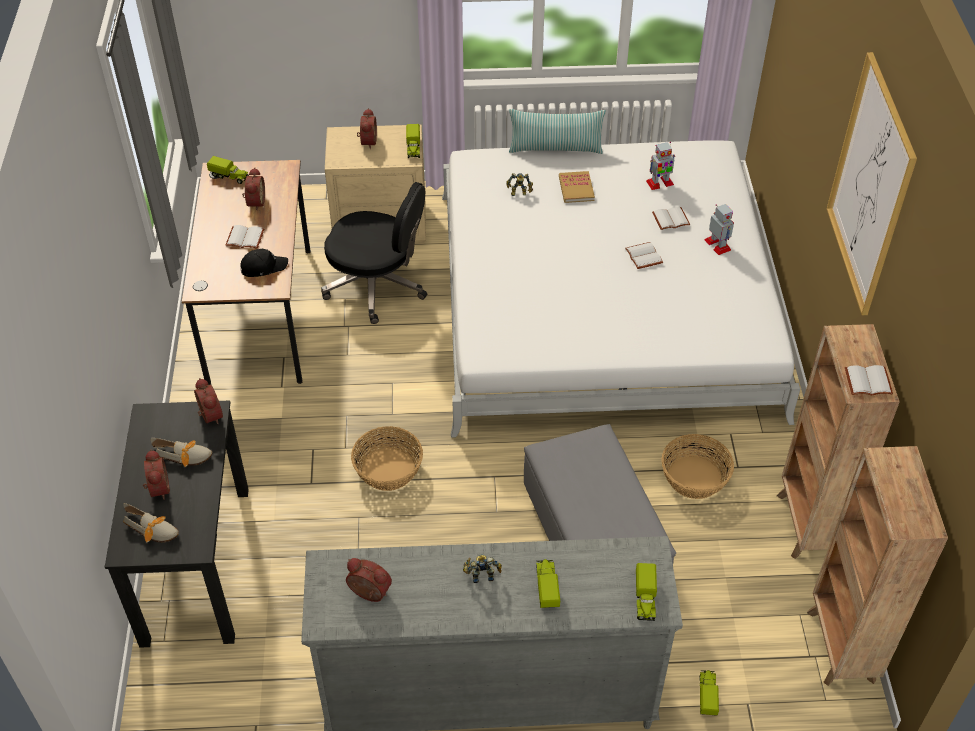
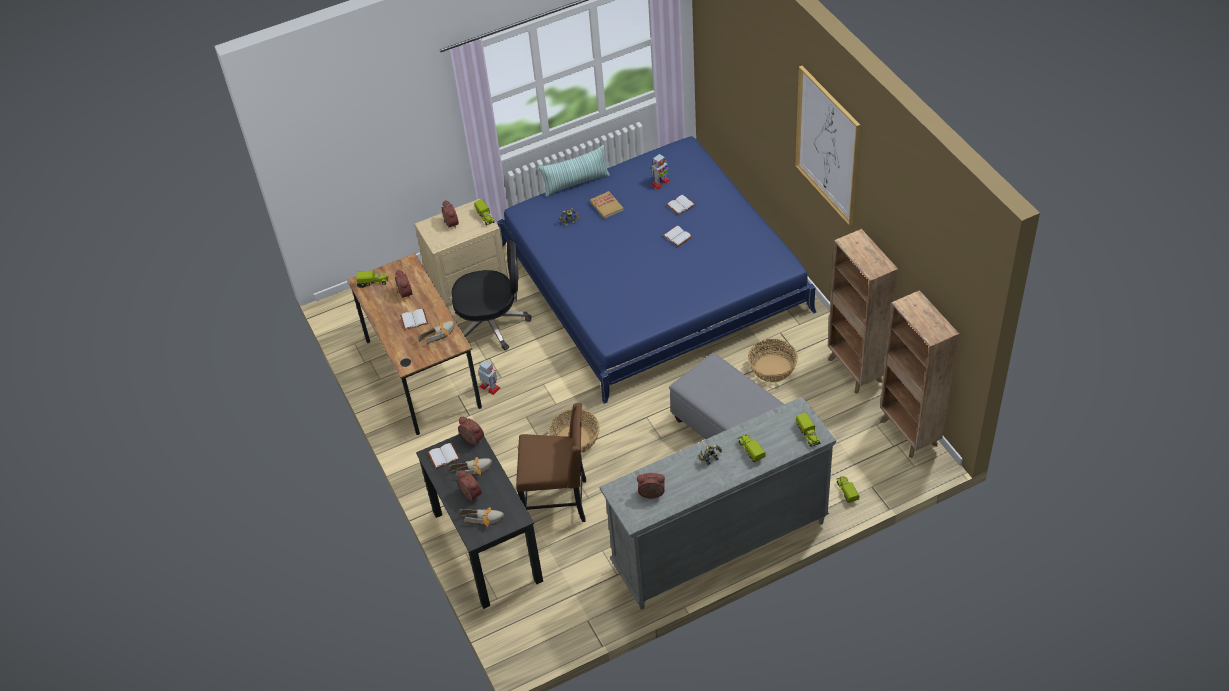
camera: 20 degrees left, 0 degrees up
black cap [241,249,288,277] -> shoe [418,321,455,344]
white bed [442,140,800,438] -> blue bed [497,136,816,404]
toy robot [705,204,734,255] -> toy robot moved to [478,360,500,395]
white book [845,365,893,395] -> white book moved to [428,443,460,469]
none -> brown chair [516,403,586,522]

